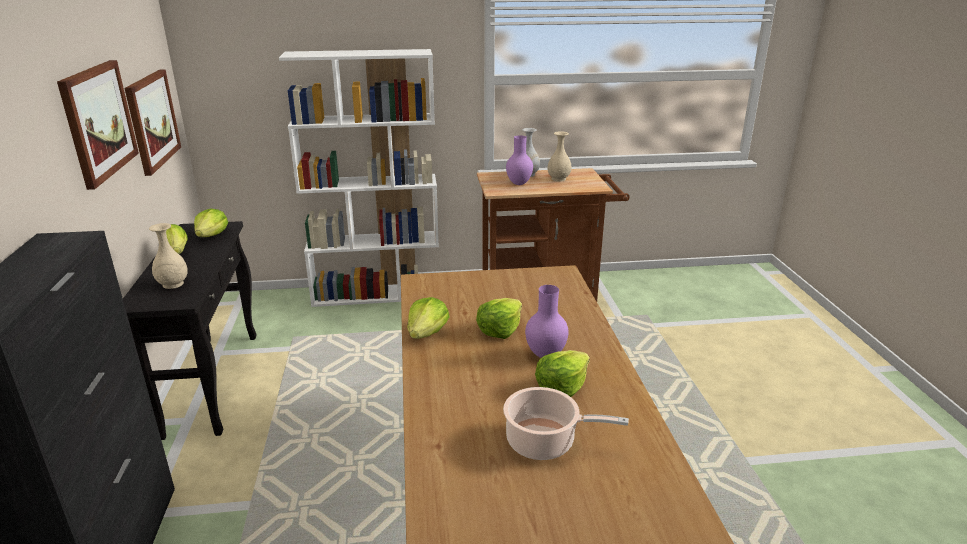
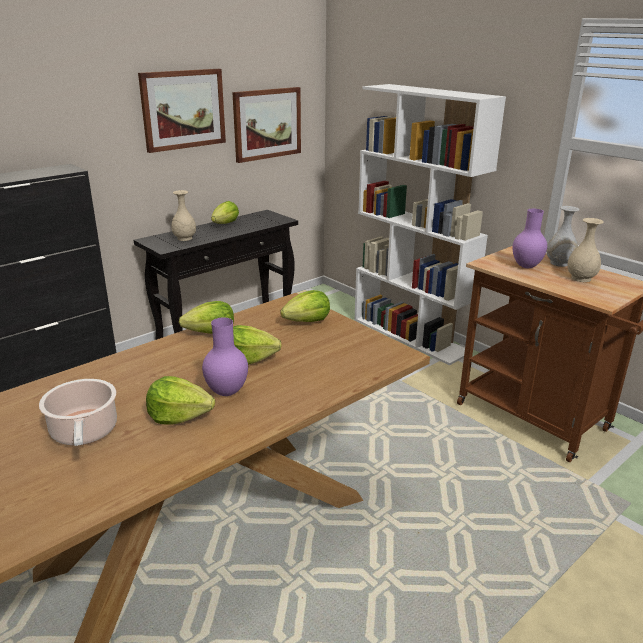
camera: 55 degrees right, 0 degrees up
lettuce [194,208,228,237] -> lettuce moved to [280,290,330,322]

